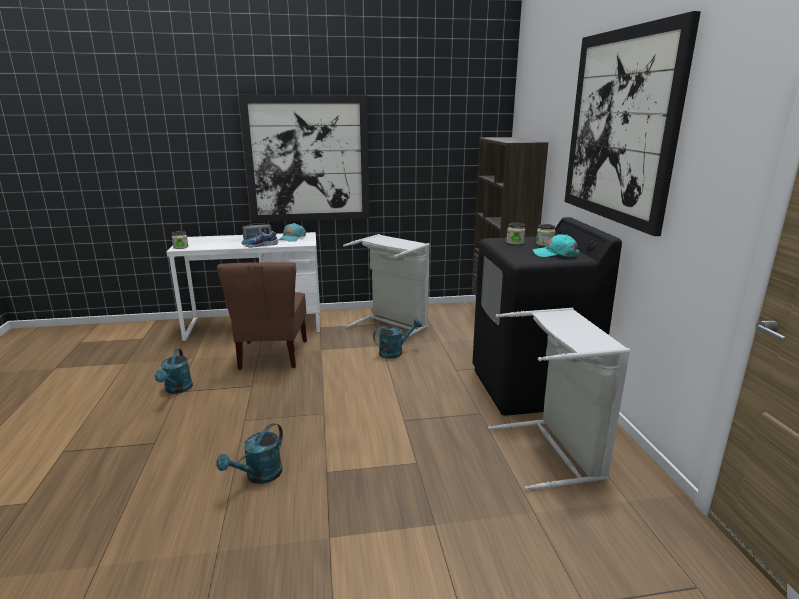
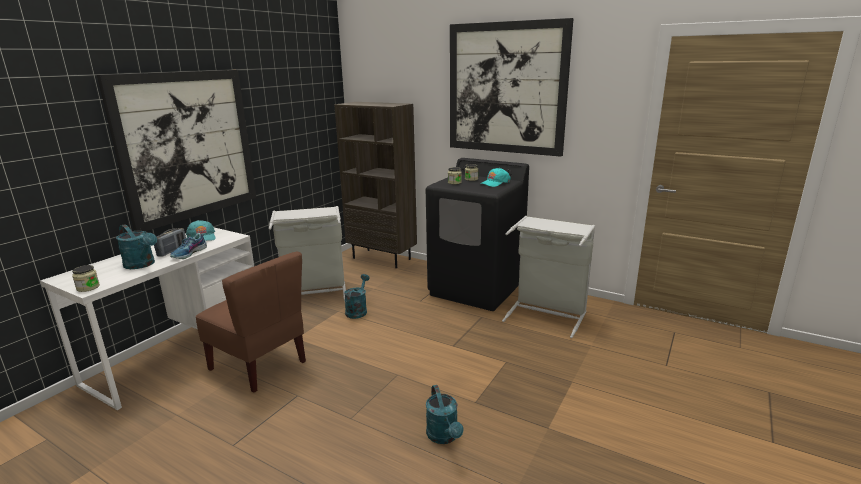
camera: 50 degrees left, 0 degrees up
turquoise watering can [155,349,193,394] -> turquoise watering can moved to [116,224,157,269]

